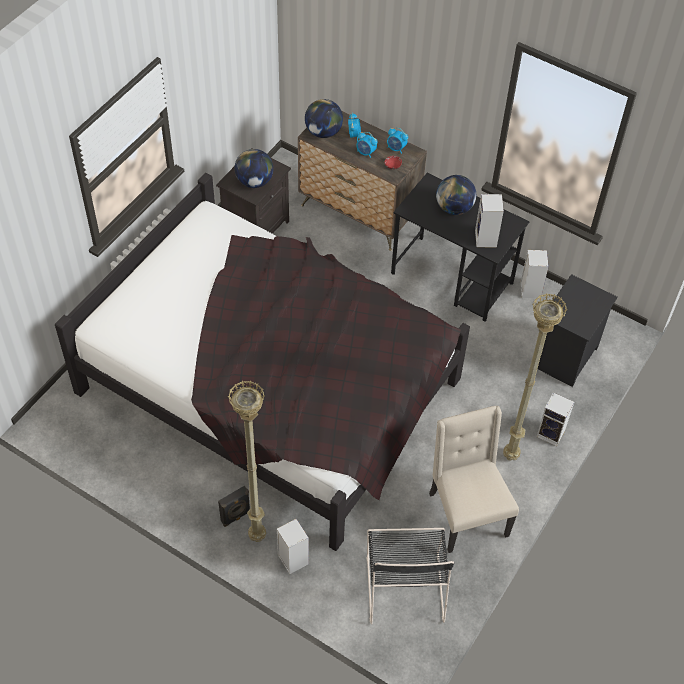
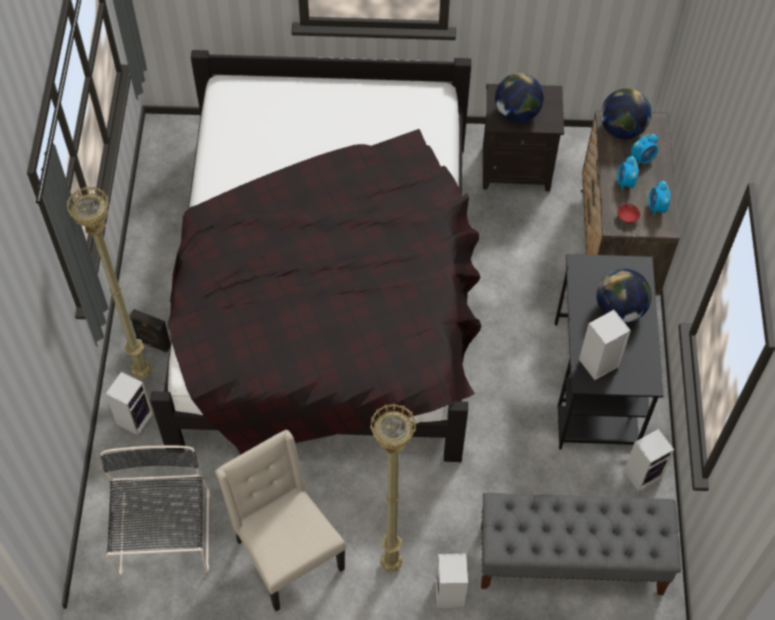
camera: 60 degrees right, 5 degrees up
black chair [367,528,455,624] -> black chair turned 120 degrees clockwise [100,446,210,577]
beige chair [429,406,519,553] -> beige chair turned 75 degrees counterclockwise [215,430,346,611]
black nightstand [538,274,618,387] -> grey bench [481,493,681,595]

